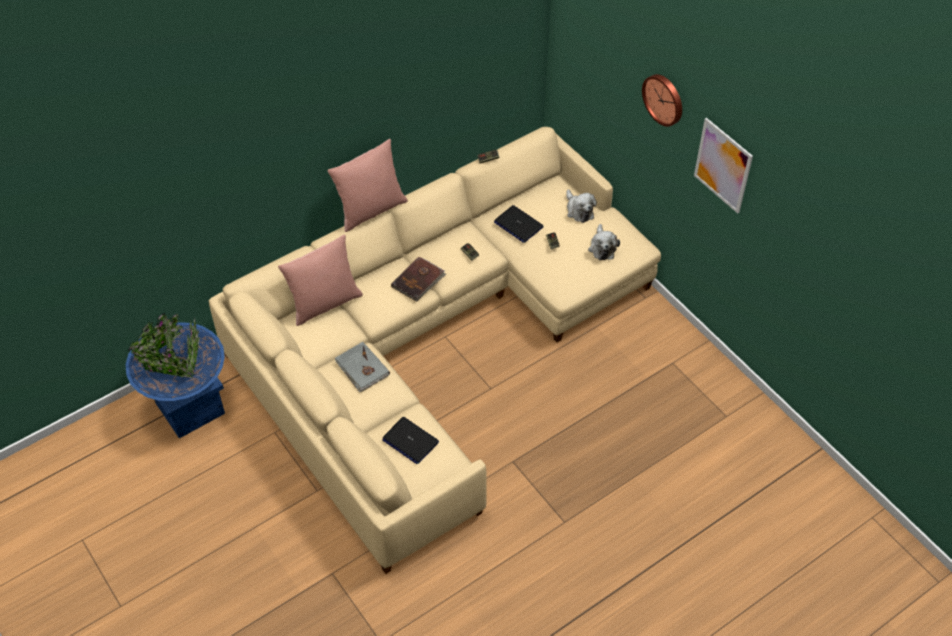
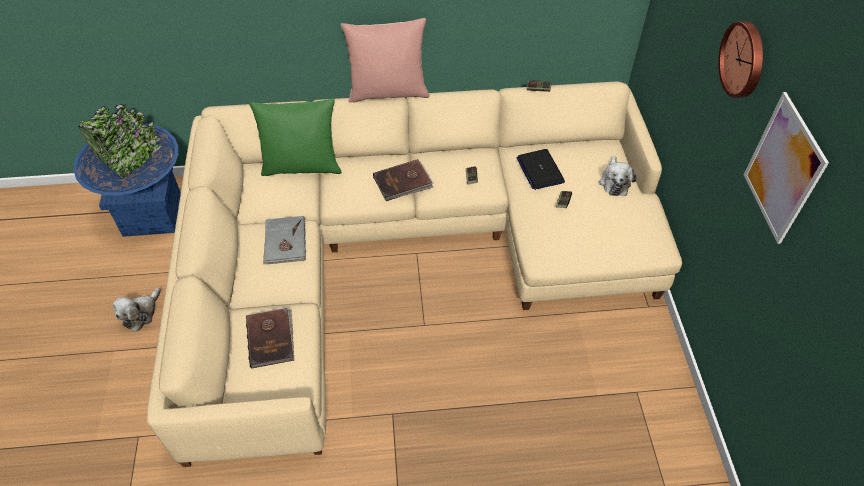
camera: 30 degrees right, 0 degrees up
pink pillow [278,235,363,326] -> green pillow [249,99,342,176]
laptop [382,417,439,464] -> brown book [246,307,294,369]
plush toy [588,224,620,260] -> plush toy moved to [113,288,161,332]

